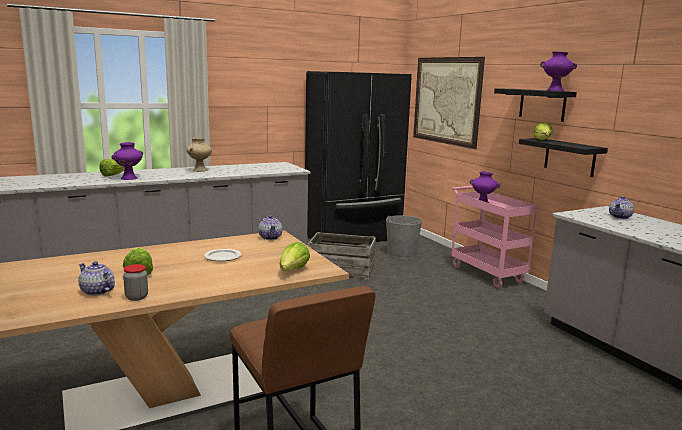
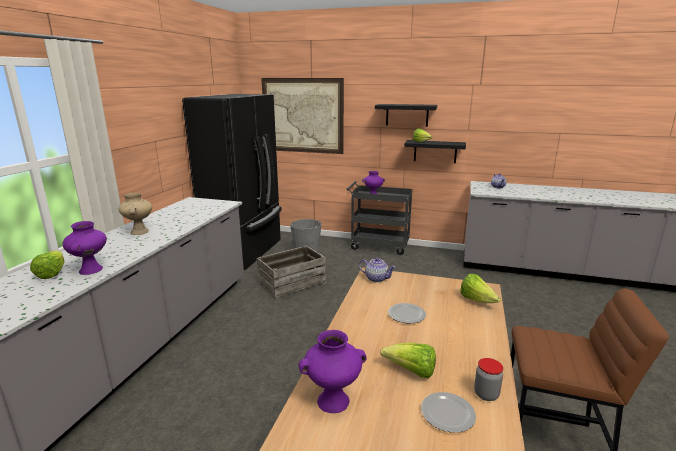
camera: 45 degrees left, 5 degrees up
teapot [78,261,115,296] -> plate [421,392,476,433]
pink cart [451,186,537,288] -> grey cart [347,181,412,255]
purple vase [540,51,577,91] -> purple vase moved to [299,330,367,413]

